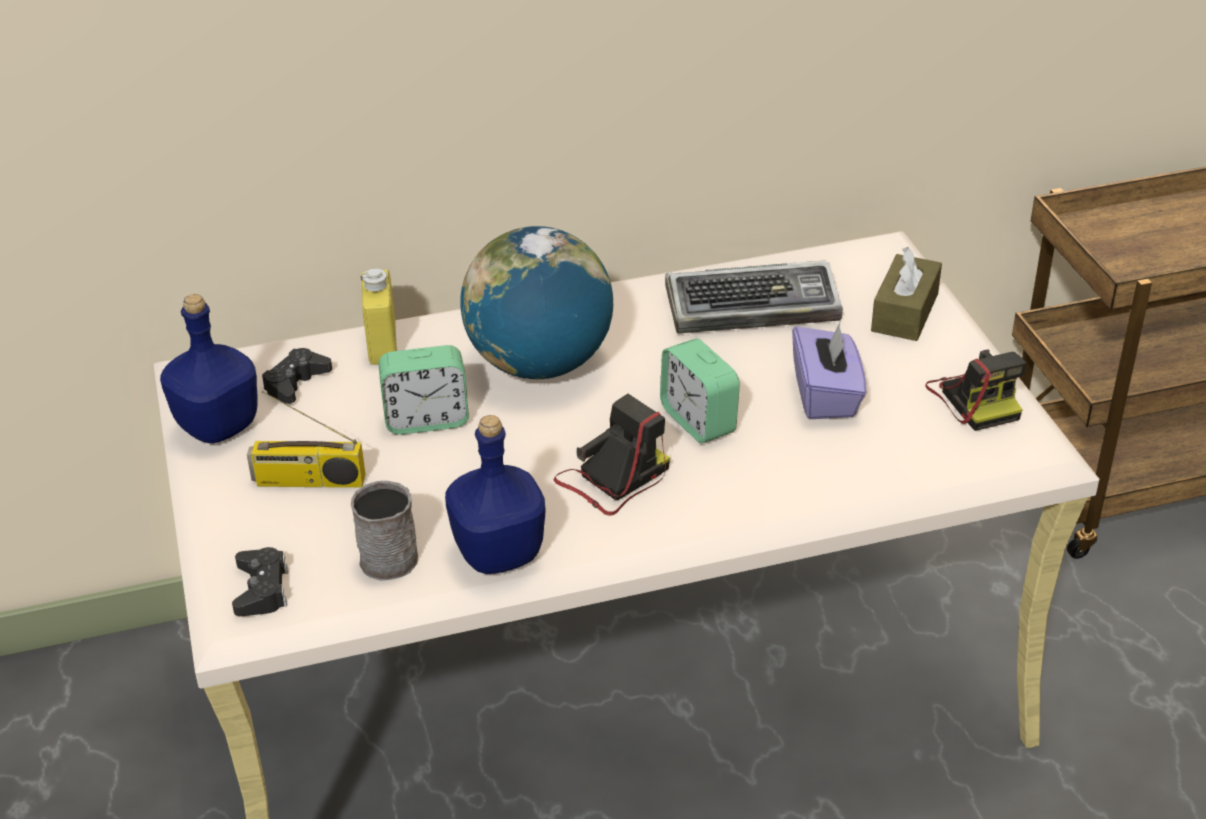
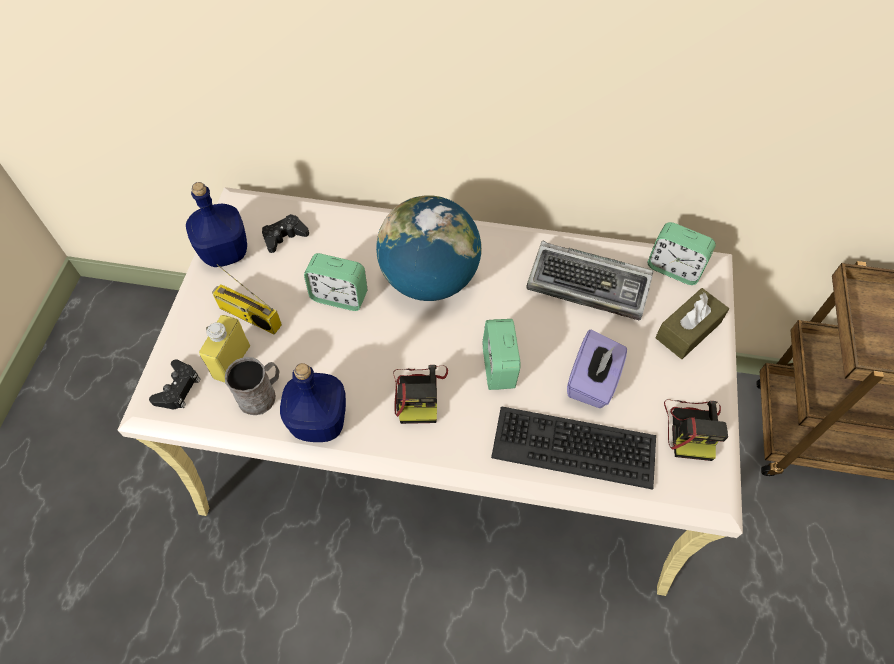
camera: 25 degrees right, 20 degrees up
yellow bottle [361,268,397,365] -> yellow bottle moved to [199,315,250,383]
camera [554,394,670,516] -> camera turned 105 degrees clockwise [394,365,448,424]
none -> keyboard [491,407,656,490]
none -> alarm clock [647,222,716,285]

